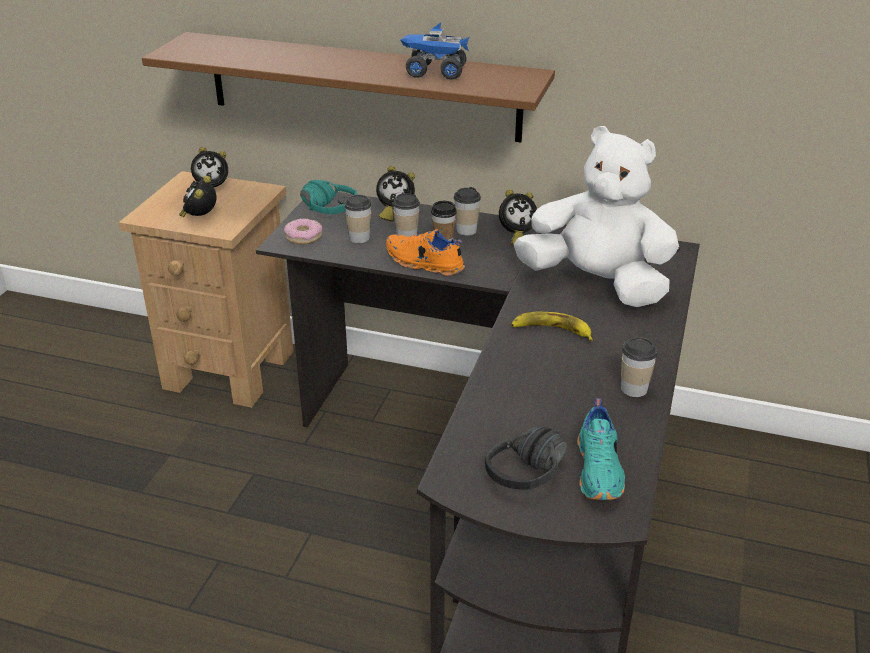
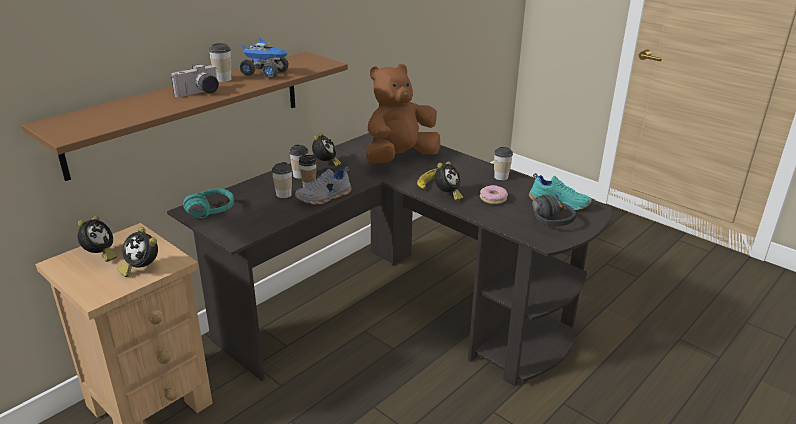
camera: 65 degrees left, 5 degrees down
donut [284,218,322,244] -> donut moved to [480,185,508,204]
cup [344,195,372,243] -> cup moved to [209,43,231,82]
alarm clock [376,166,415,221] -> alarm clock moved to [435,161,463,201]
orange shoe [386,229,465,276] -> grey shoe [295,167,352,205]
toy truck [400,22,469,80] -> toy truck turned 105 degrees counterclockwise [240,37,289,78]
white plush toy [513,126,679,307] -> brown plush toy [366,64,440,164]
none -> camera [171,64,219,97]

